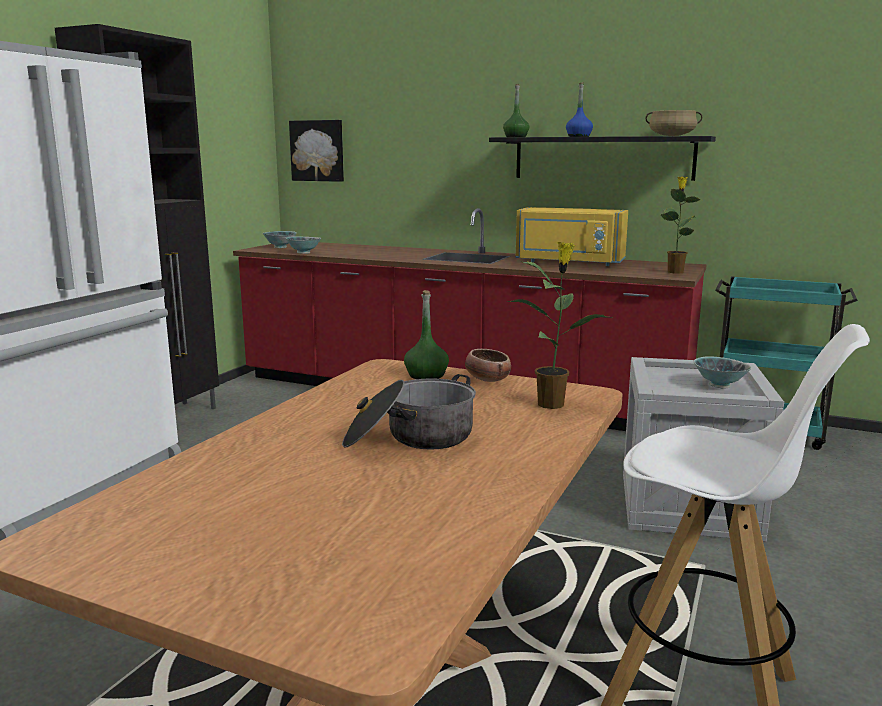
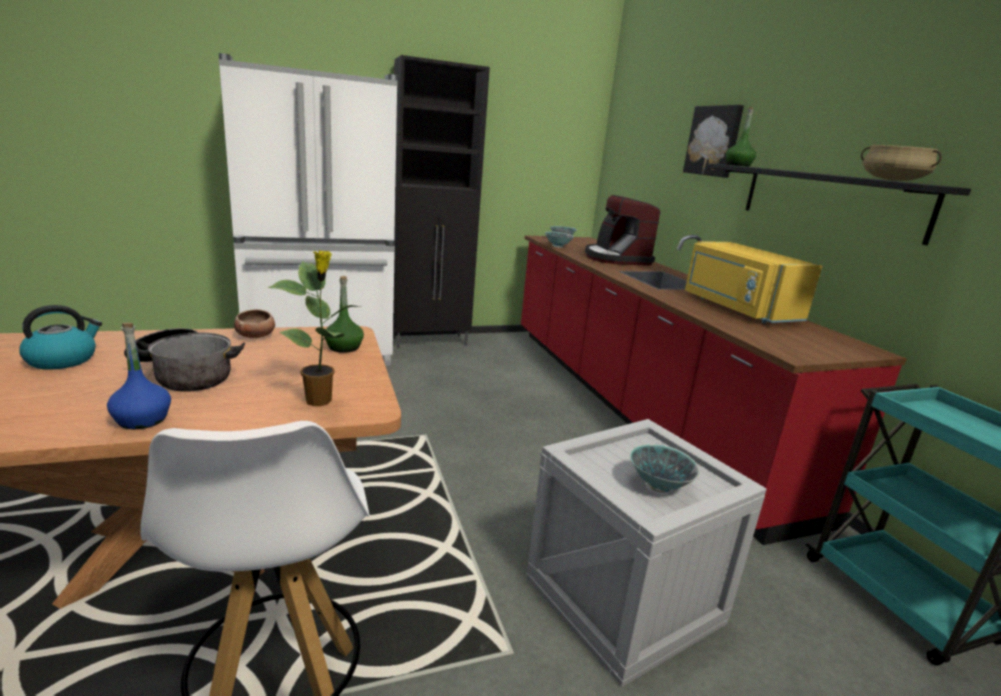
camera: 45 degrees right, 5 degrees up
picture [289,120,344,182] -> picture moved to [683,105,744,178]
bowl [465,349,511,382] -> bowl moved to [234,309,275,338]
blue bottle [566,82,593,137] -> blue bottle moved to [107,323,171,429]
potted plant [661,177,701,274] -> none
none -> kettle [19,305,102,370]
none -> coffee machine [585,195,660,266]

